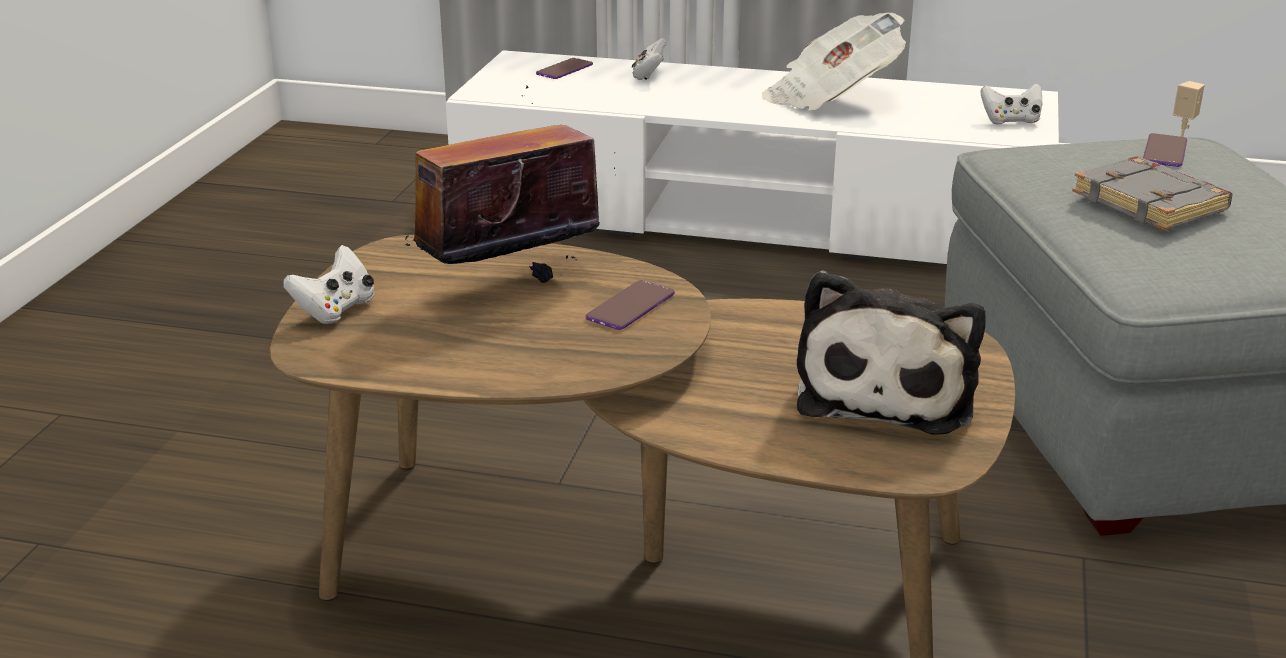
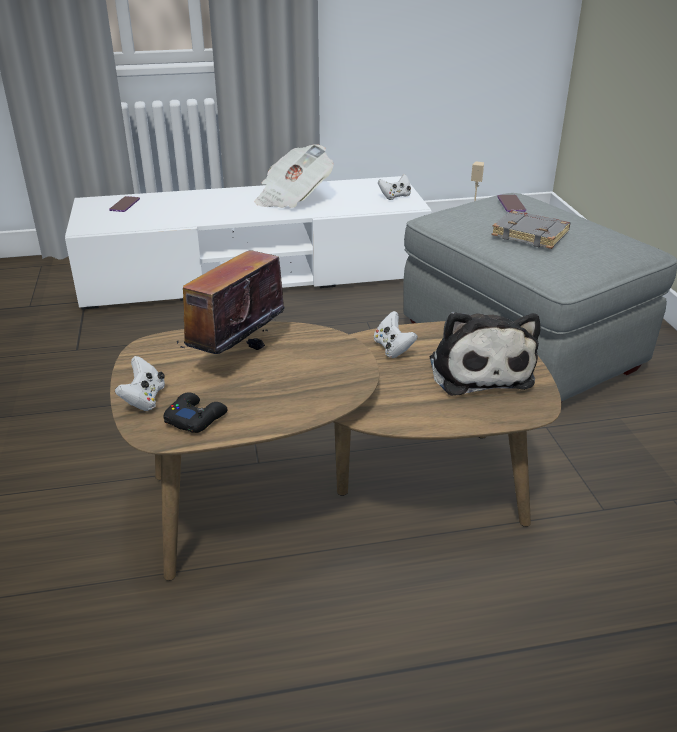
camera: 25 degrees left, 5 degrees up
phone [585,280,675,330] -> none
white game controller [632,38,667,80] -> white game controller moved to [374,311,418,358]
none -> black game controller [163,392,228,433]

